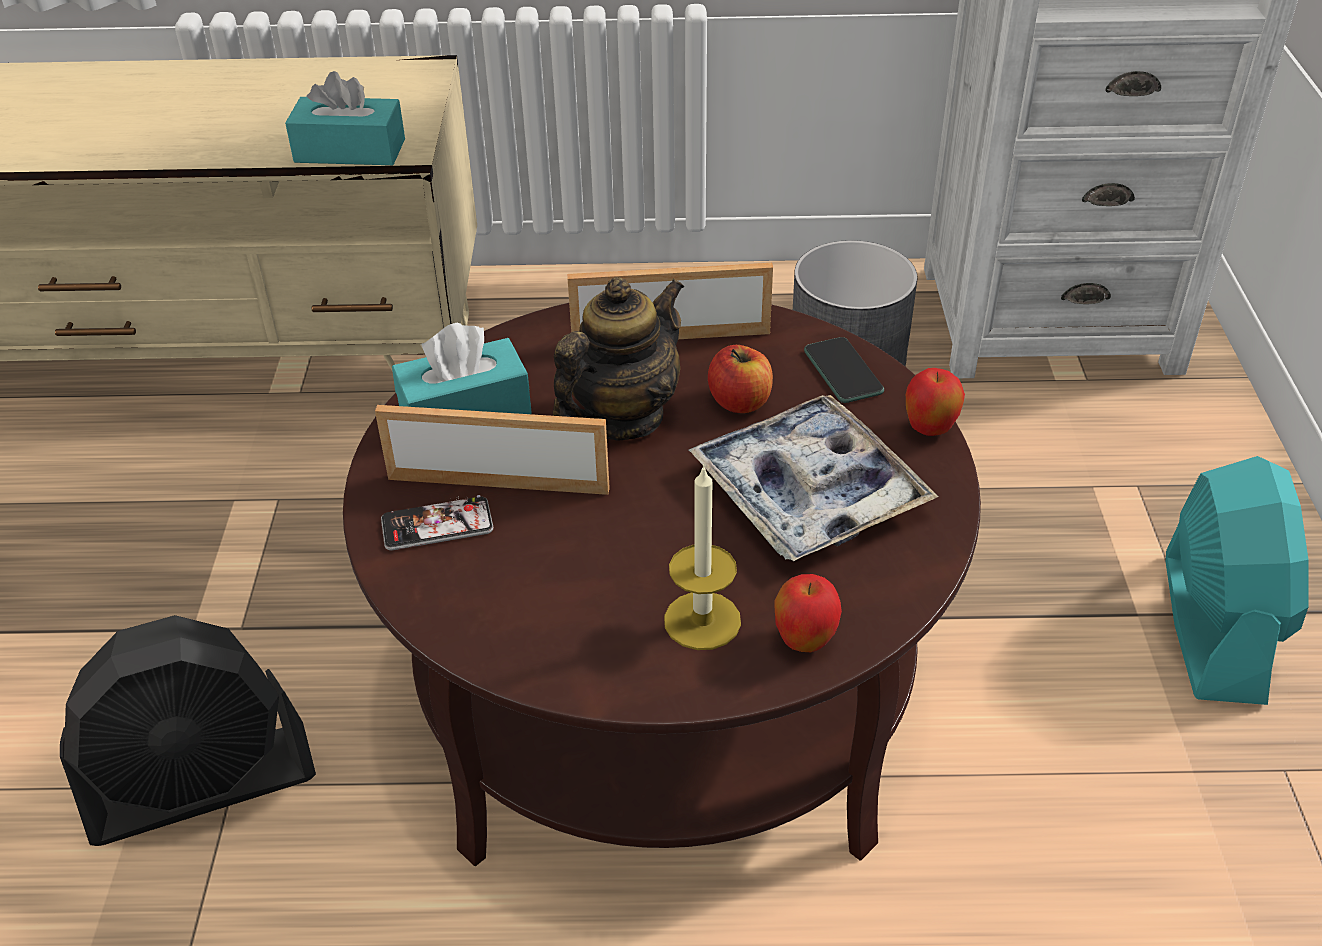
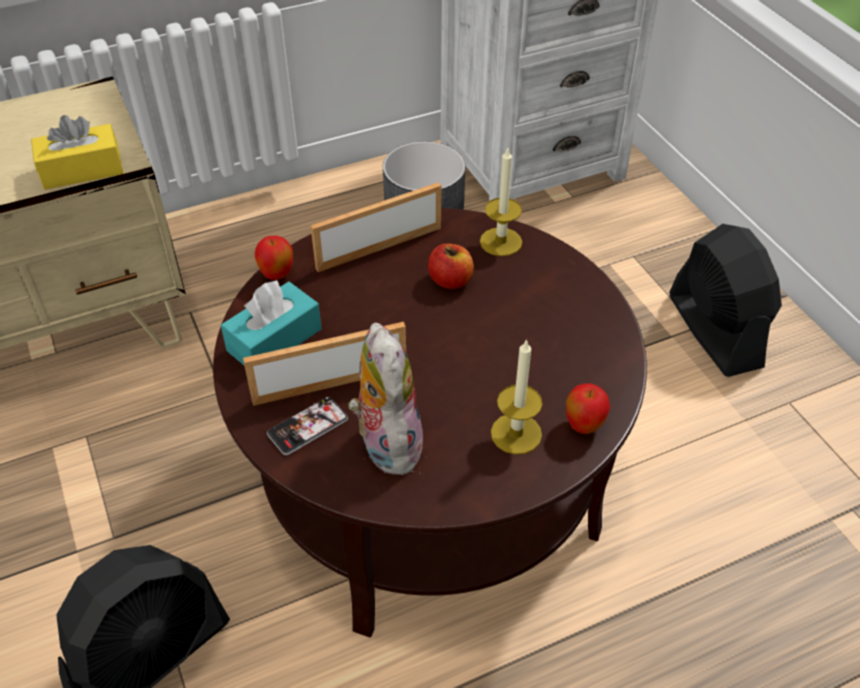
camera: 25 degrees left, 5 degrees up
turquoise tissue box [285,71,405,165] -> yellow tissue box [31,115,123,190]
teapot [553,277,684,441] -> none
tray [689,395,938,562] -> none
phone [804,337,884,403] -> candle [480,148,522,256]
apple [906,368,965,436] -> apple moved to [255,236,293,280]
turquoise fan [1166,456,1309,705] -> black fan [669,224,782,377]
none -> plush toy [348,323,423,475]

